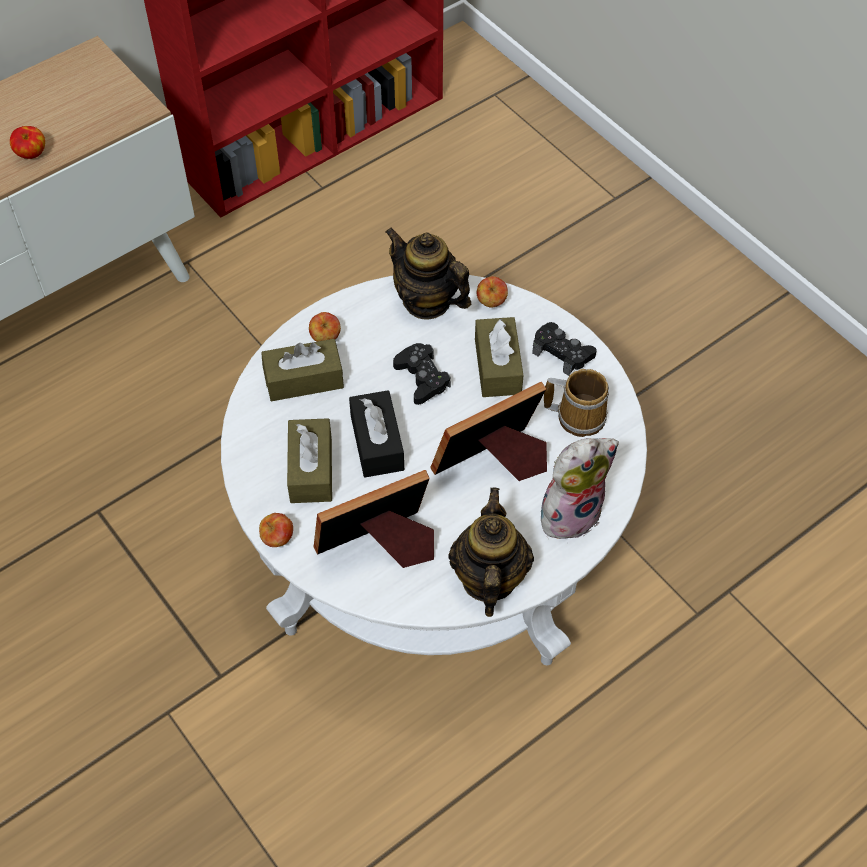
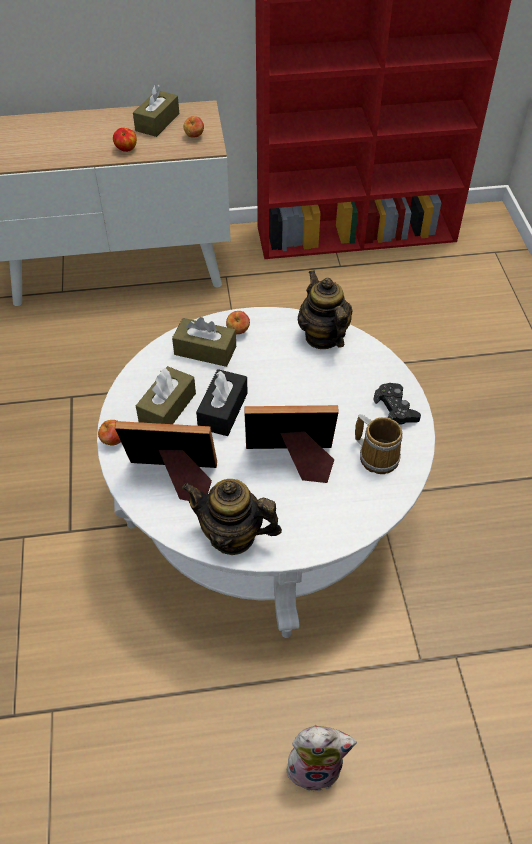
camera: 30 degrees right, 5 degrees down
black game controller [393,343,451,405] -> none
teapot [448,487,534,617] -> teapot turned 105 degrees counterclockwise [182,479,282,555]
brown tissue box [475,317,524,397] -> brown tissue box moved to [133,84,179,137]
apple [477,276,508,308] -> apple moved to [184,116,204,138]
plush toy [541,438,619,544] -> plush toy moved to [287,725,357,792]

